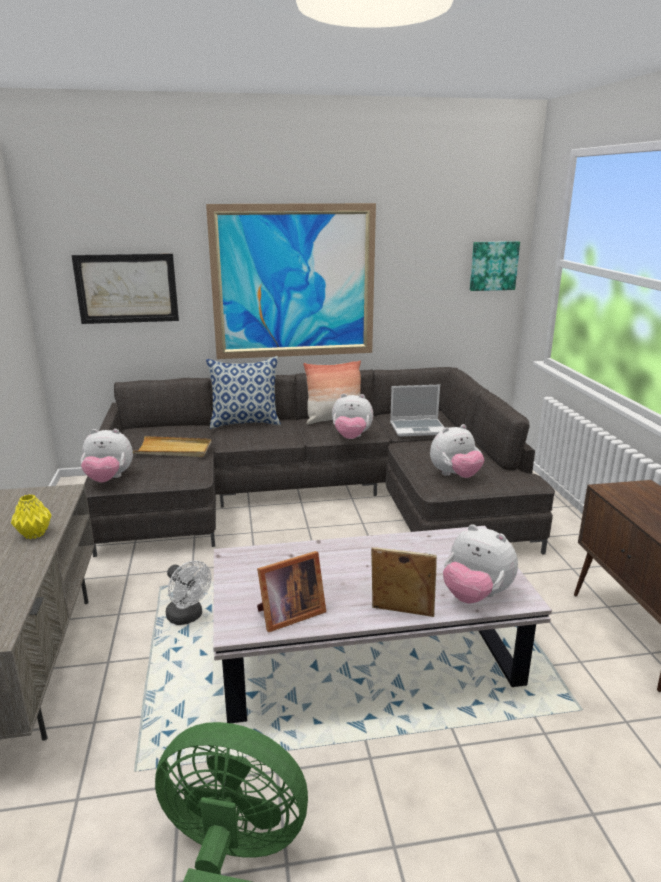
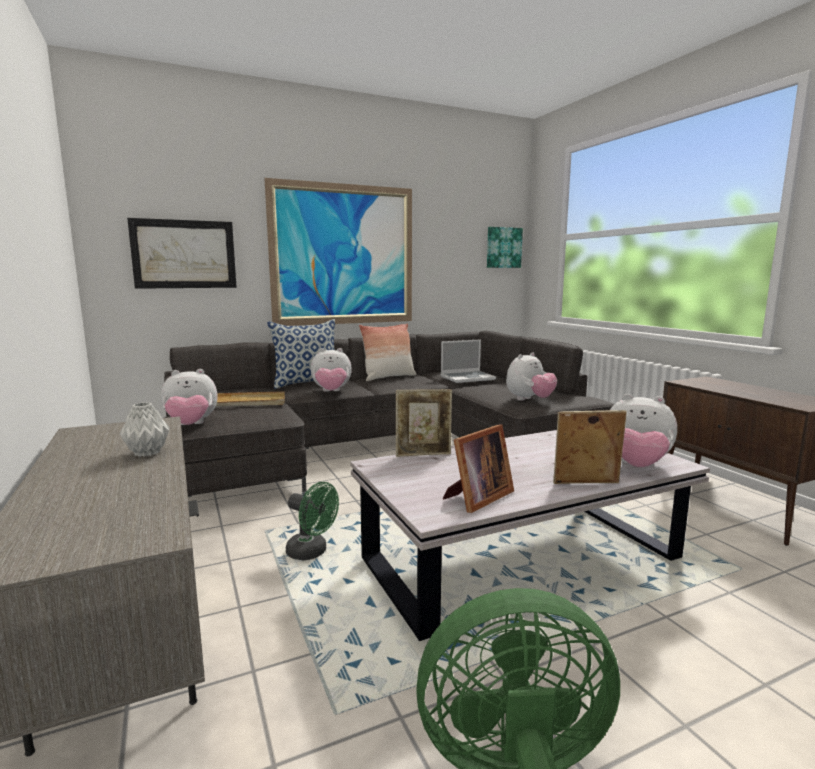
camera: 15 degrees left, 10 degrees down
yellow vase [11,494,52,539] -> grey vase [120,402,170,457]
white fan [166,560,211,625] -> green fan [286,482,339,560]
plush toy [332,393,373,439] -> plush toy moved to [310,348,352,392]
none -> picture frame [396,389,452,457]

